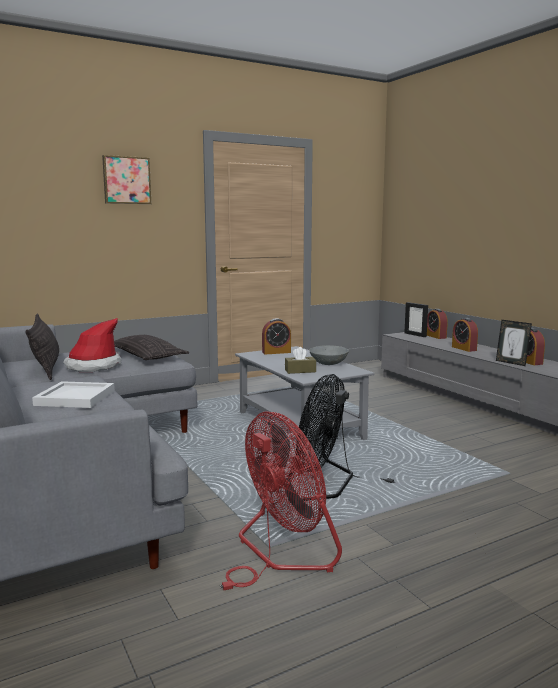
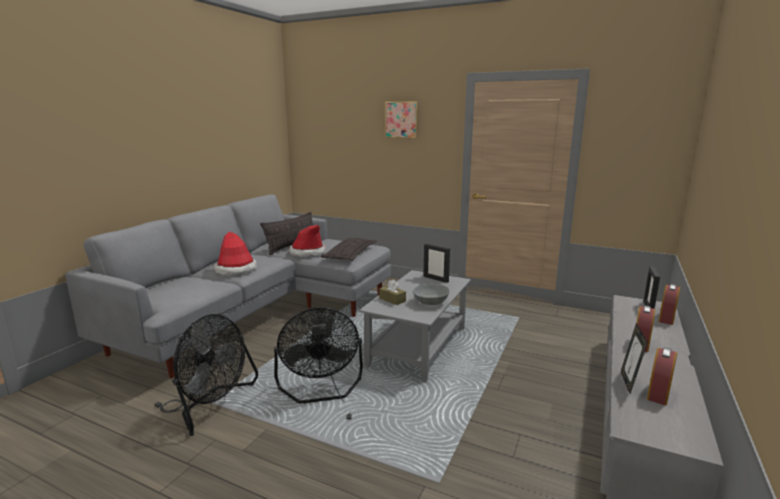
camera: 55 degrees right, 5 degrees up
white tray [32,381,115,408] -> hat [214,231,257,277]
red fan [219,412,342,590] -> black fan [155,314,258,436]
alarm clock [262,318,291,354] -> picture frame [423,243,450,283]

